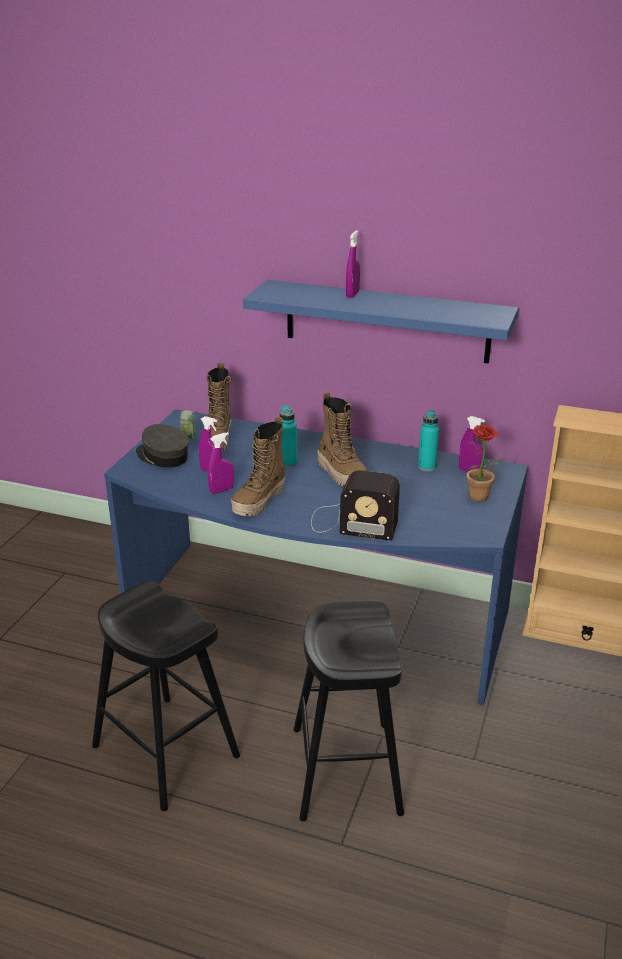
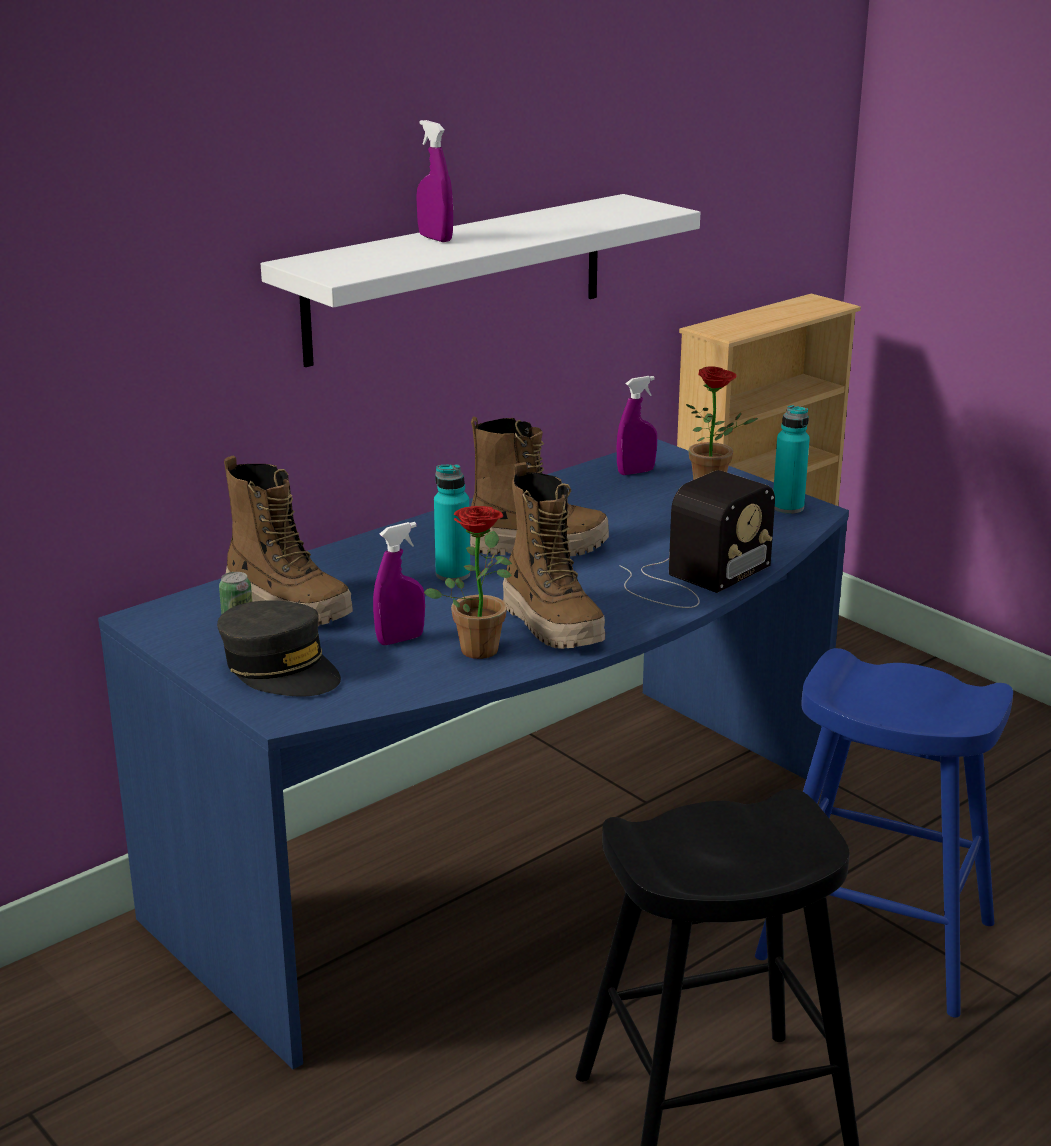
camera: 60 degrees left, 5 degrees down
grey cap [136,424,189,468] -> grey cap turned 120 degrees counterclockwise [217,600,341,696]
purple spray bottle [208,432,234,494] -> potted plant [423,506,512,659]
blue shelf [243,280,519,364] -> white shelf [261,194,700,367]
black stool [294,600,404,822] -> blue stool [755,648,1013,1017]
turquoise bottle [418,410,439,471] -> turquoise bottle moved to [773,405,810,514]

